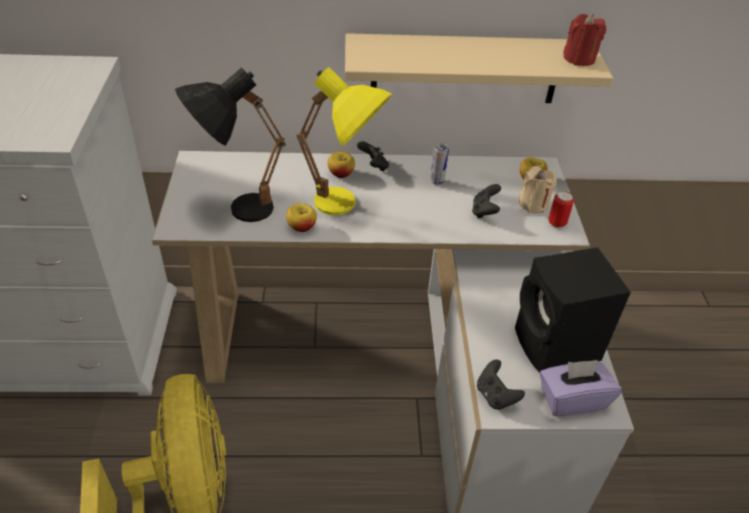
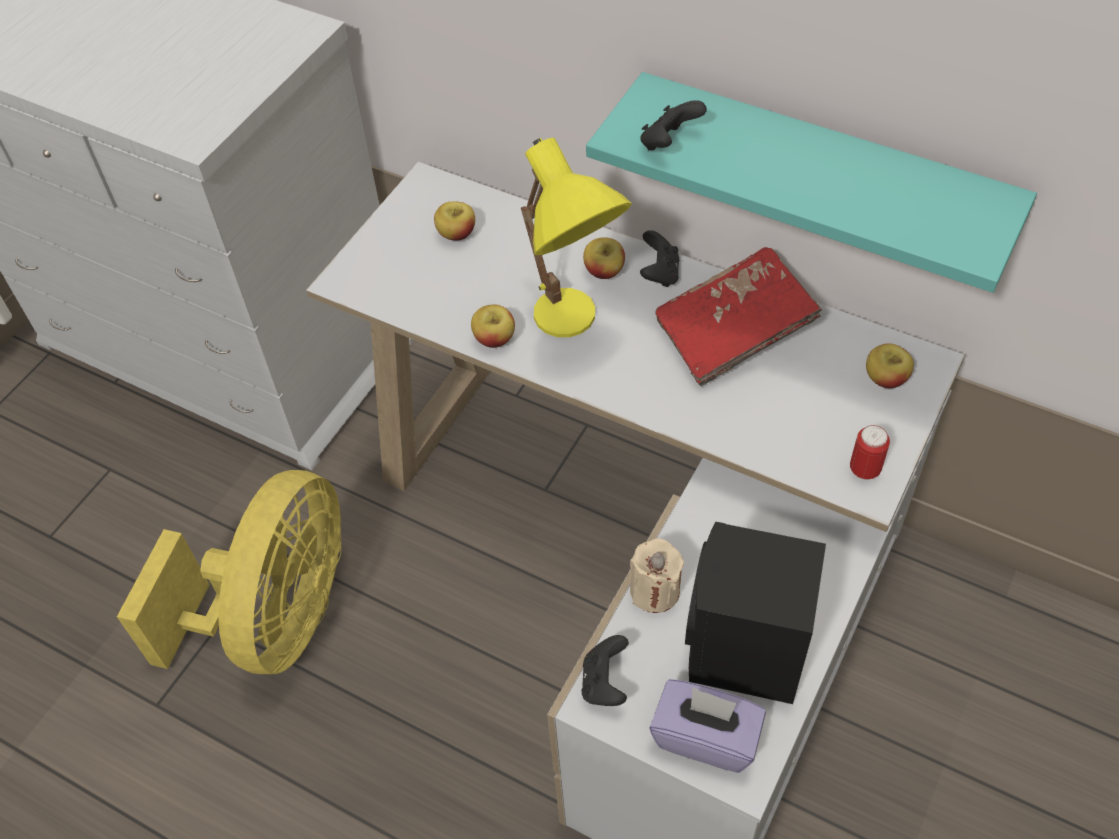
camera: 35 degrees right, 10 degrees up
black table lamp [175,67,286,222] -> none
beige shelf [345,33,613,103] -> turquoise shelf [586,72,1037,293]
can [430,143,449,185] -> red book [656,247,822,386]
black game controller [472,184,501,219] -> black game controller moved to [640,100,707,150]
beige candle [519,166,557,213] -> beige candle moved to [630,538,684,613]
red candle [563,14,606,66] -> none
none -> apple [434,201,475,241]

